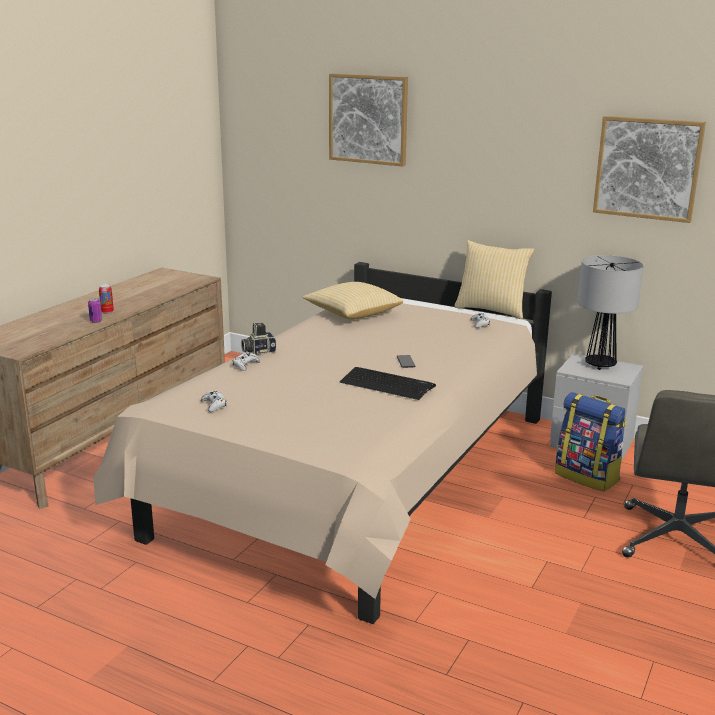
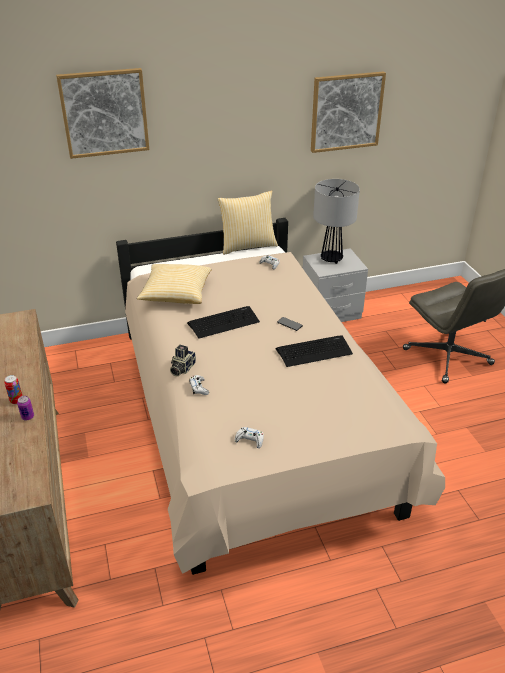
camera: 45 degrees left, 15 degrees up
backpack [555,392,626,492] -> none
none -> keyboard [187,306,260,339]

